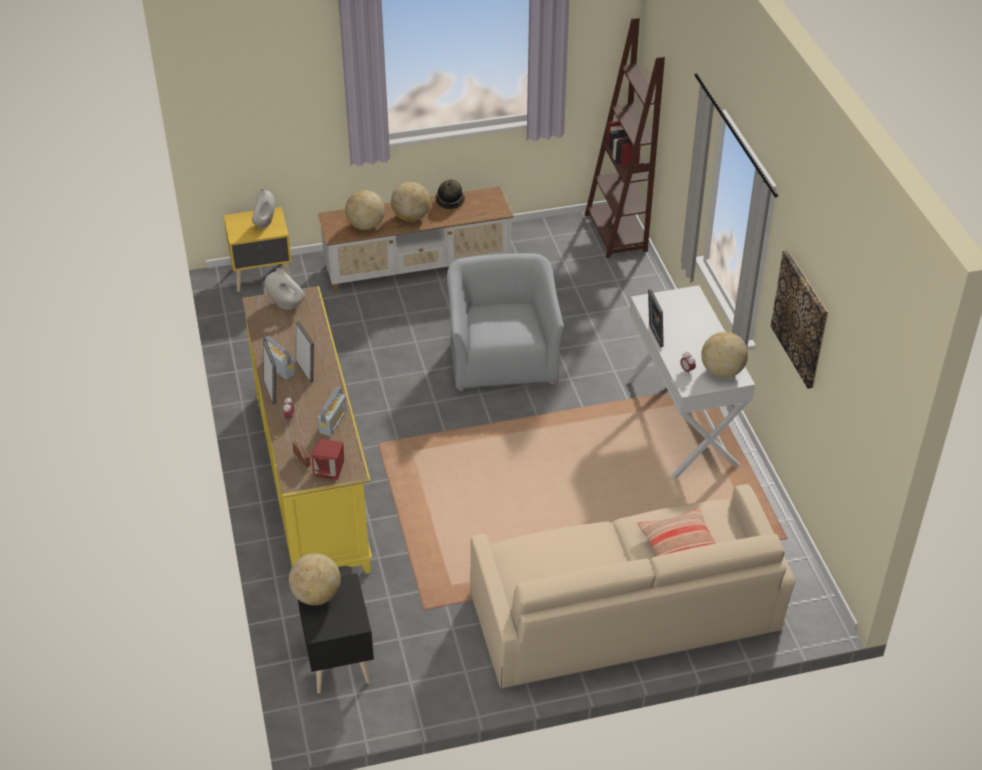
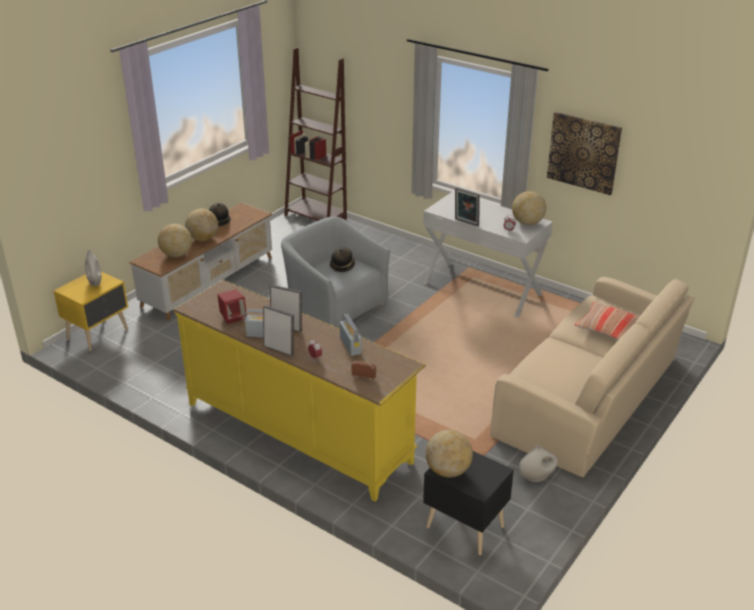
camera: 40 degrees left, 10 degrees down
white vase [264,268,305,310] -> white vase moved to [519,445,558,482]
red speaker [312,439,344,480] -> red speaker moved to [217,289,247,324]
none -> hat [330,247,355,272]

